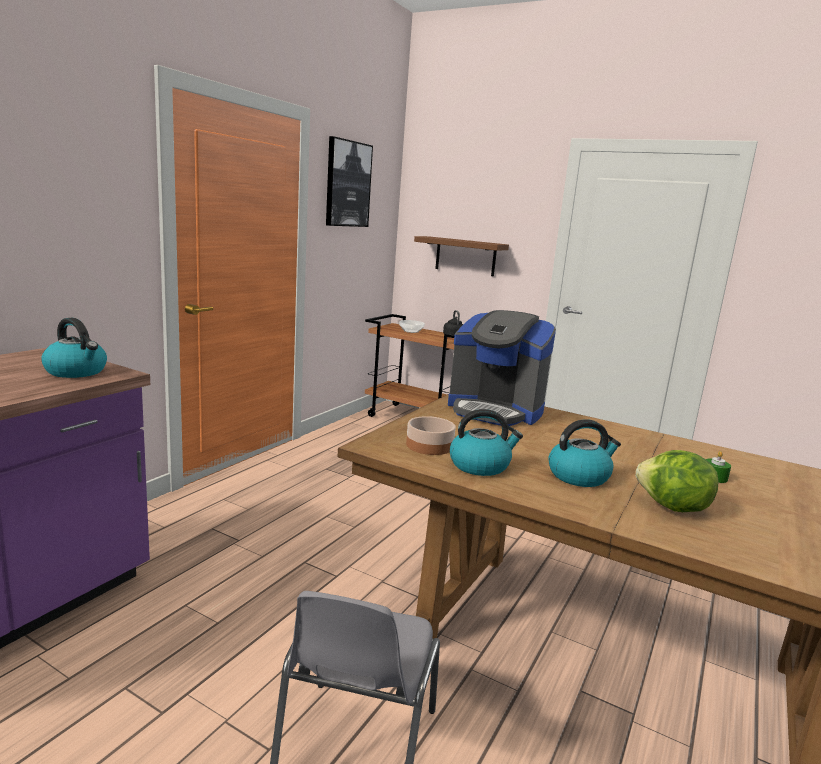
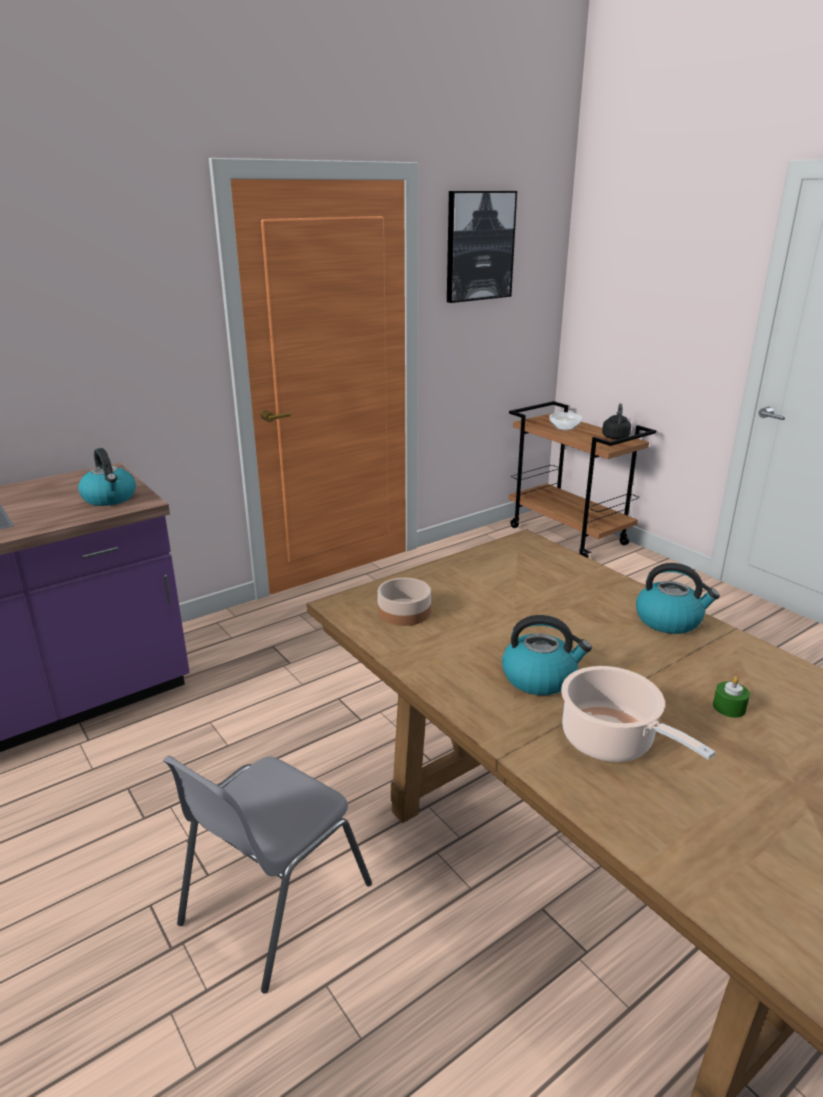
camera: 25 degrees right, 10 degrees up
brown shelf [414,236,509,276] -> none
coffee machine [448,310,556,426] -> none
kettle [450,409,523,476] -> kettle moved to [636,563,720,634]
lettuce [636,450,719,512] -> cooking pot [561,666,715,762]

